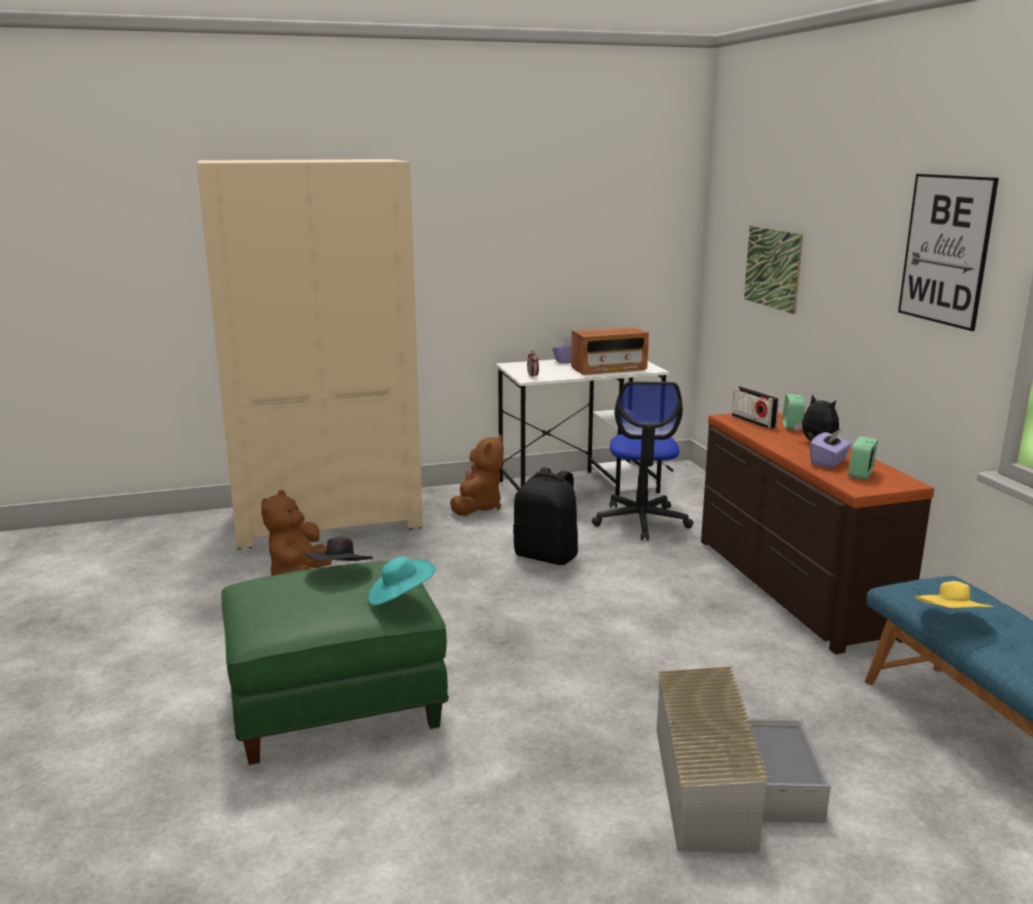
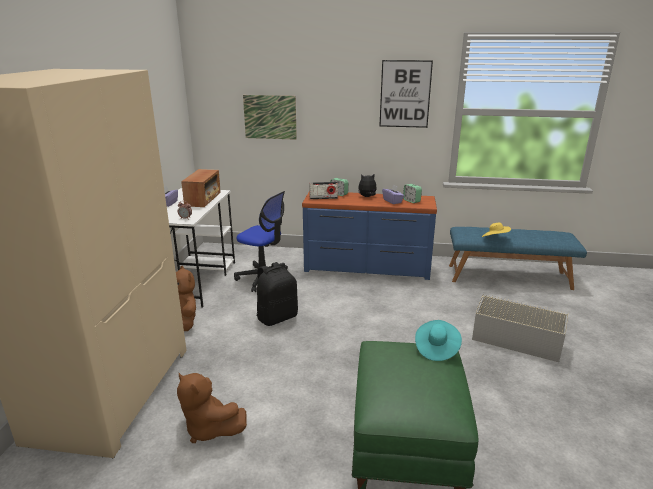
camera: 65 degrees left, 5 degrees up
black hat [304,537,373,561] -> none
brown dresser [701,412,934,654] -> blue dresser [302,191,437,280]

